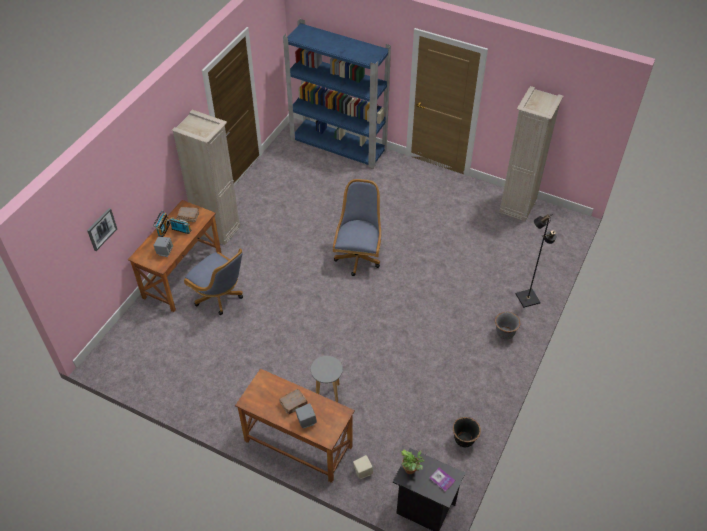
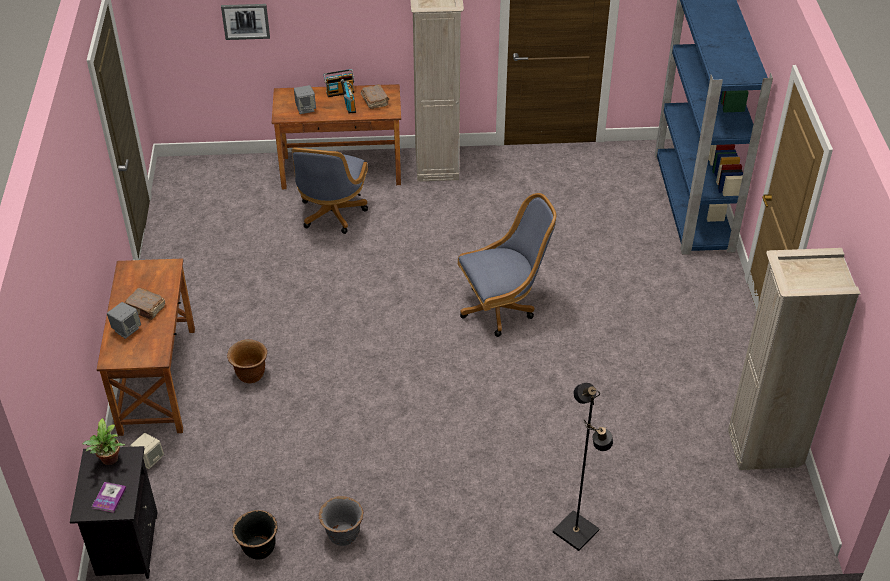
camera: 60 degrees right, 5 degrees down
grey stool [311,356,343,403] -> brown planter [227,339,267,384]
grey planter [495,312,521,340] -> grey planter moved to [319,496,363,546]

